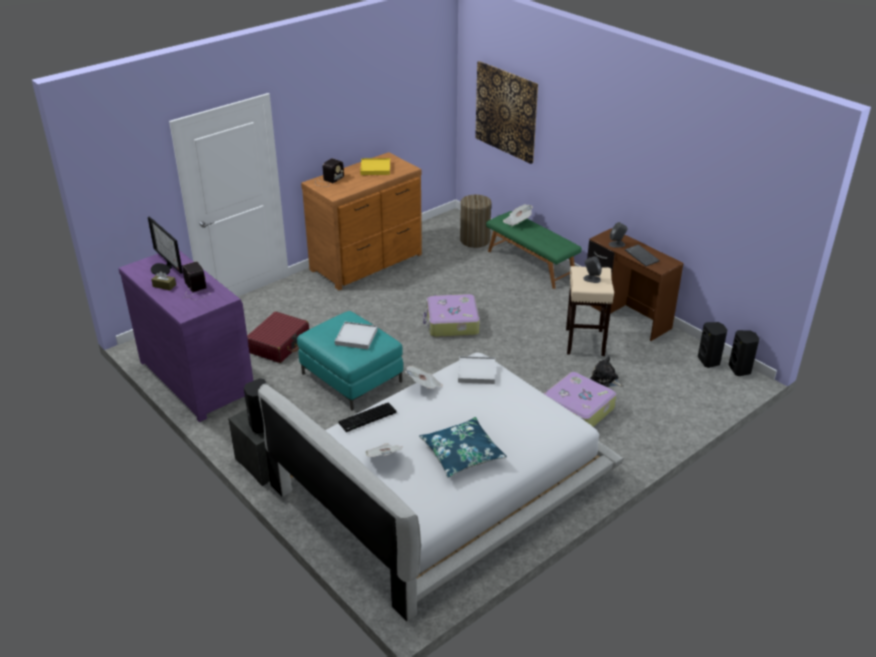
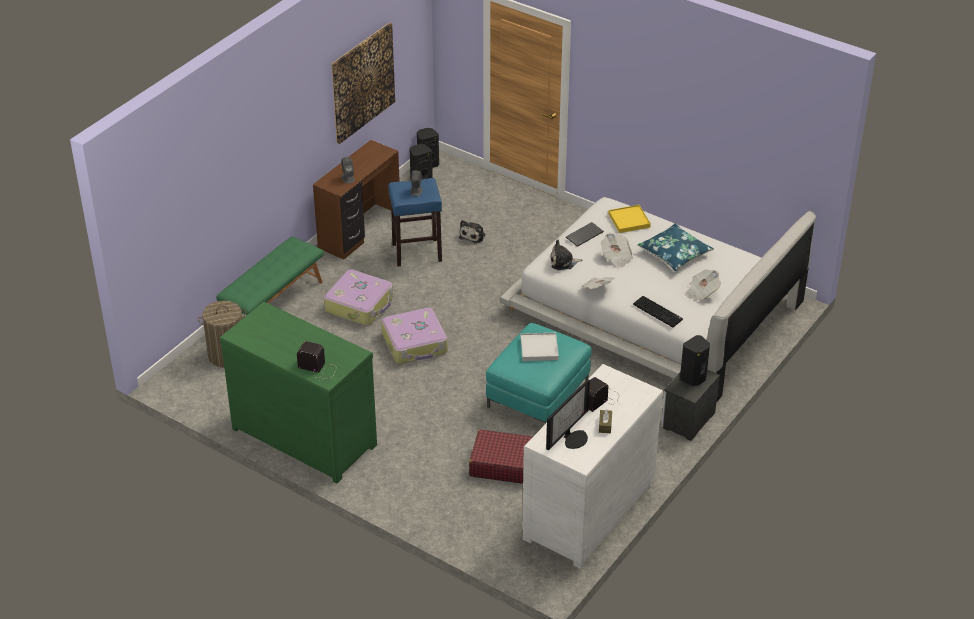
camera: 105 degrees left, 5 degrees up
purple dresser [119,250,253,422] -> white dresser [522,364,663,569]
brown dresser [301,152,422,290] -> green dresser [220,302,377,484]
yellow tray [360,158,390,175] -> yellow tray moved to [608,205,651,233]
white tray [458,356,495,384] -> plush toy [550,240,582,270]
picture [475,61,538,164] -> picture moved to [331,23,395,144]
newspaper [503,204,533,226] -> newspaper moved to [601,233,633,268]
suitcase [544,372,616,427] -> suitcase moved to [324,269,393,326]
beige stool [566,266,614,356] -> blue stool [388,178,442,266]
keyboard [625,244,660,266] -> keyboard moved to [566,222,604,247]

